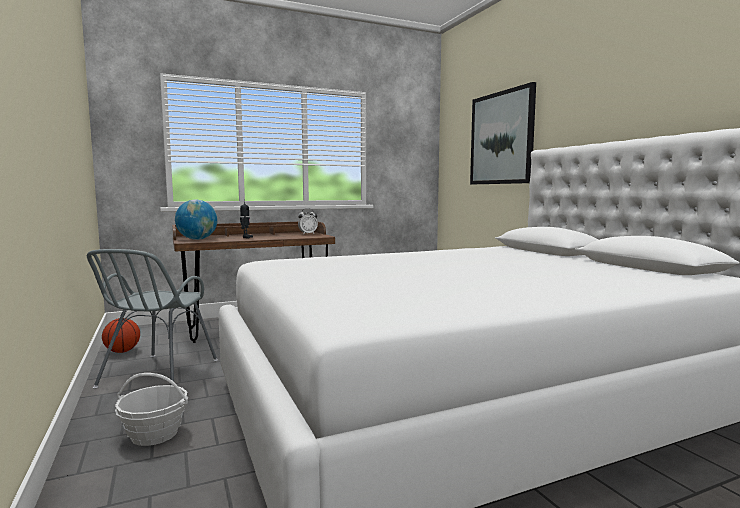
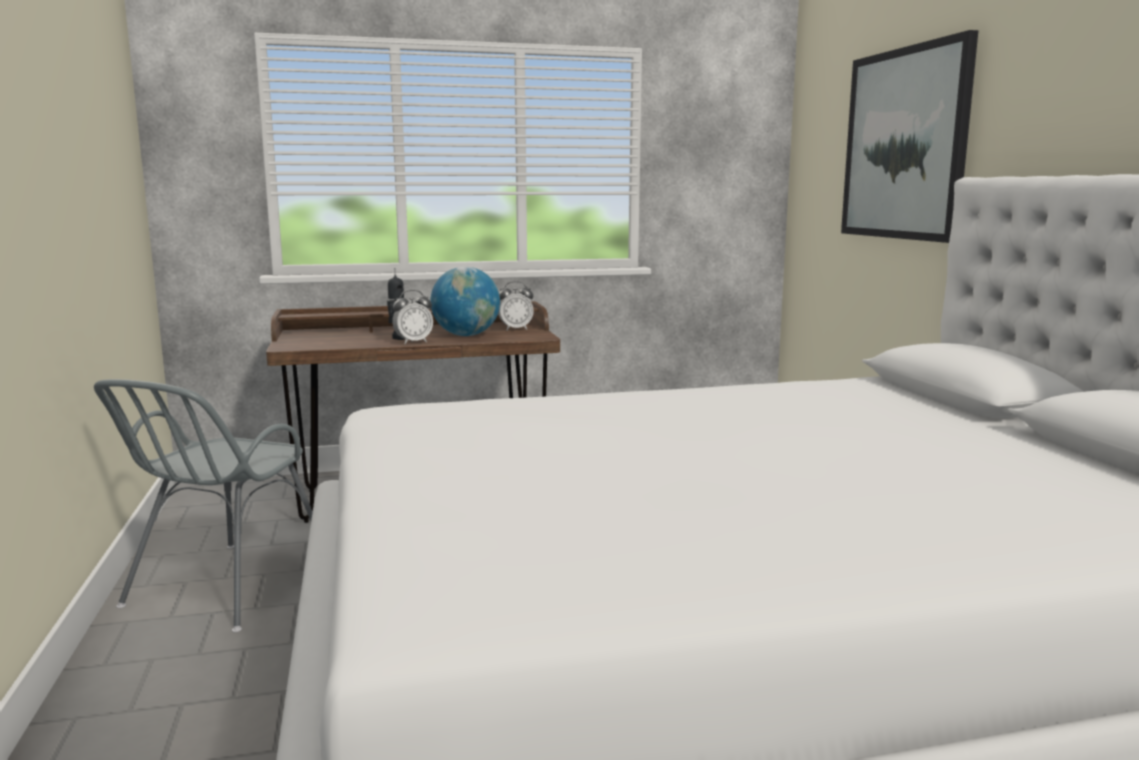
camera: 10 degrees right, 5 degrees up
basketball [102,318,140,353] -> none
basket [115,373,188,446] -> none
globe [175,200,218,240] -> globe moved to [430,267,500,336]
none -> alarm clock [392,290,433,344]

